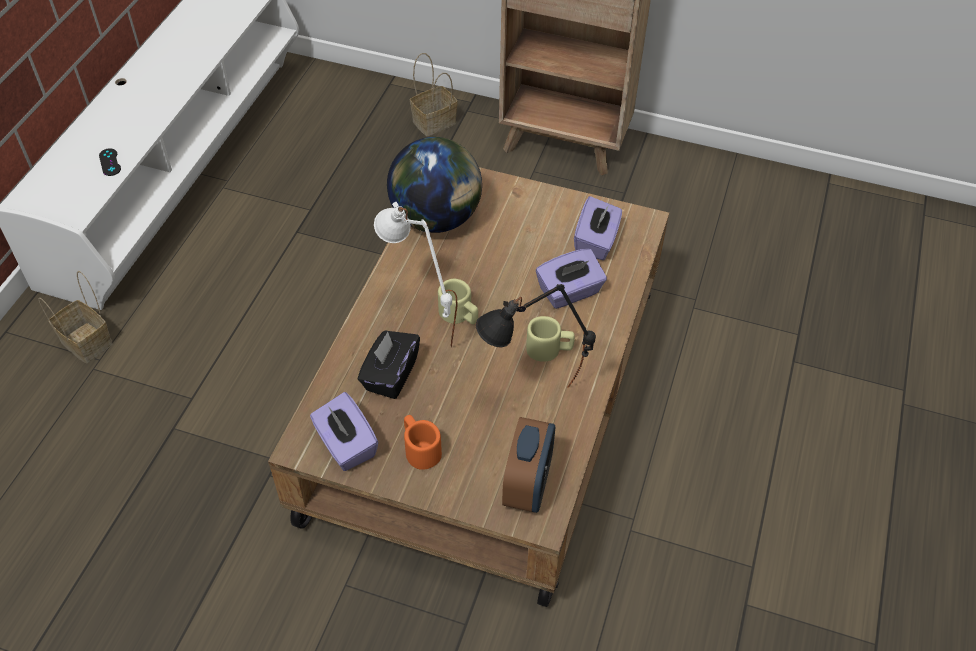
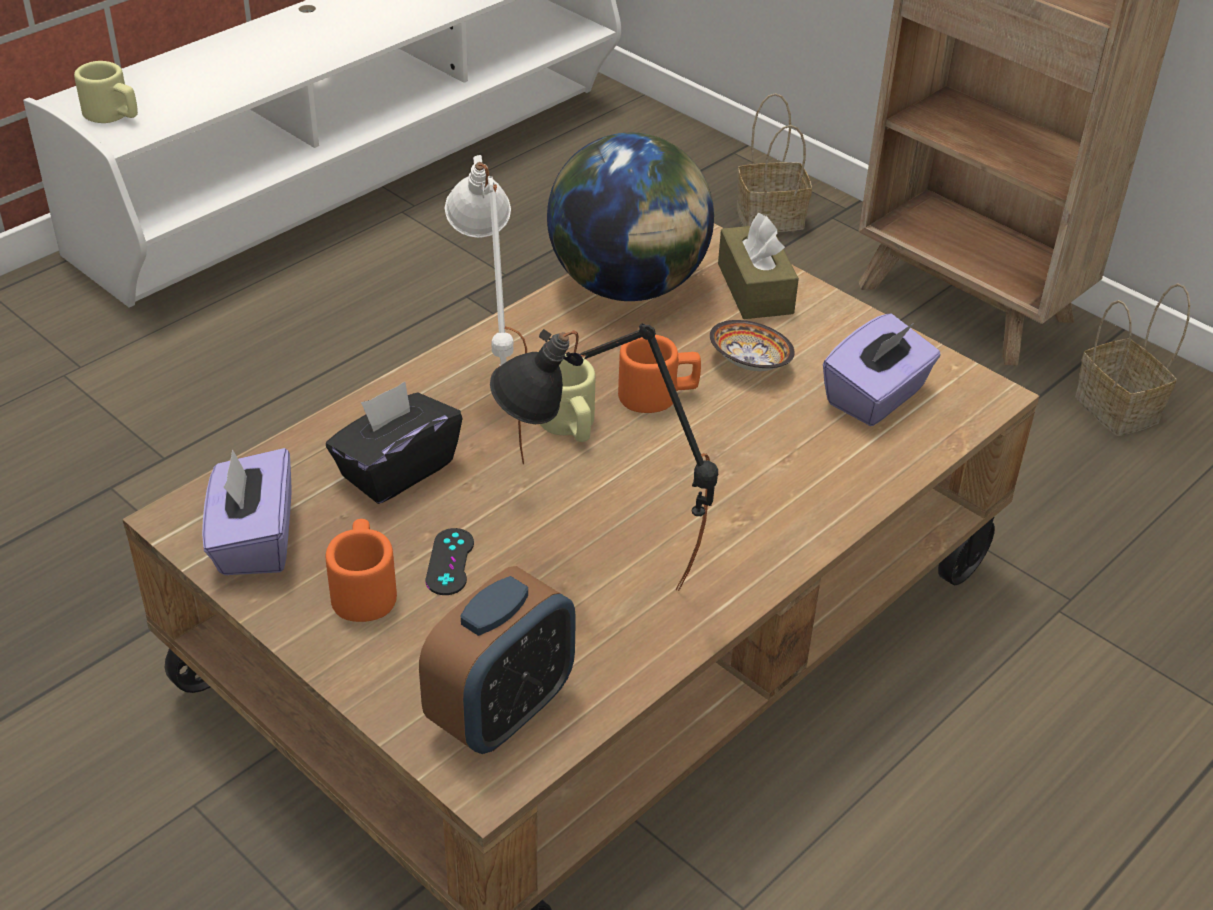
camera: 25 degrees right, 10 degrees down
basket [38,271,113,363] -> basket moved to [1075,283,1190,436]
black game controller [99,148,121,176] -> black game controller moved to [426,528,474,595]
beige mug [526,316,575,362] -> beige mug moved to [74,61,138,123]
purple tissue box [536,249,607,309] -> none
none -> orange mug [618,335,701,413]
none -> bowl [710,320,795,371]
none -> brown tissue box [718,213,799,319]

